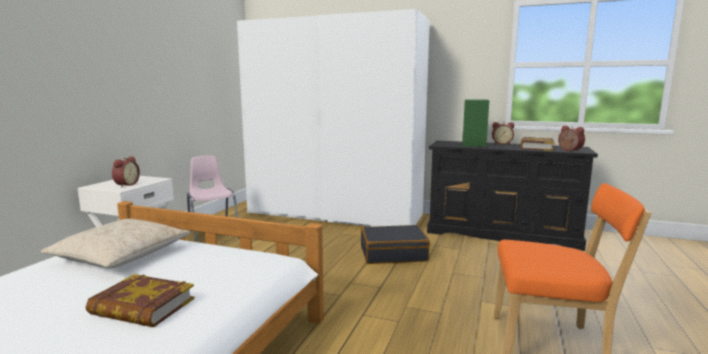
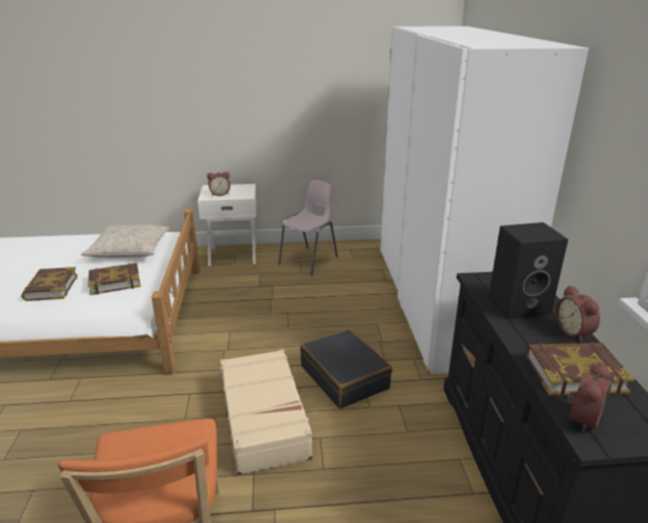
camera: 65 degrees right, 15 degrees up
green speaker [462,99,489,147] -> black speaker [488,222,568,320]
none -> book [88,263,141,295]
none -> beige suitcase [220,350,315,475]

